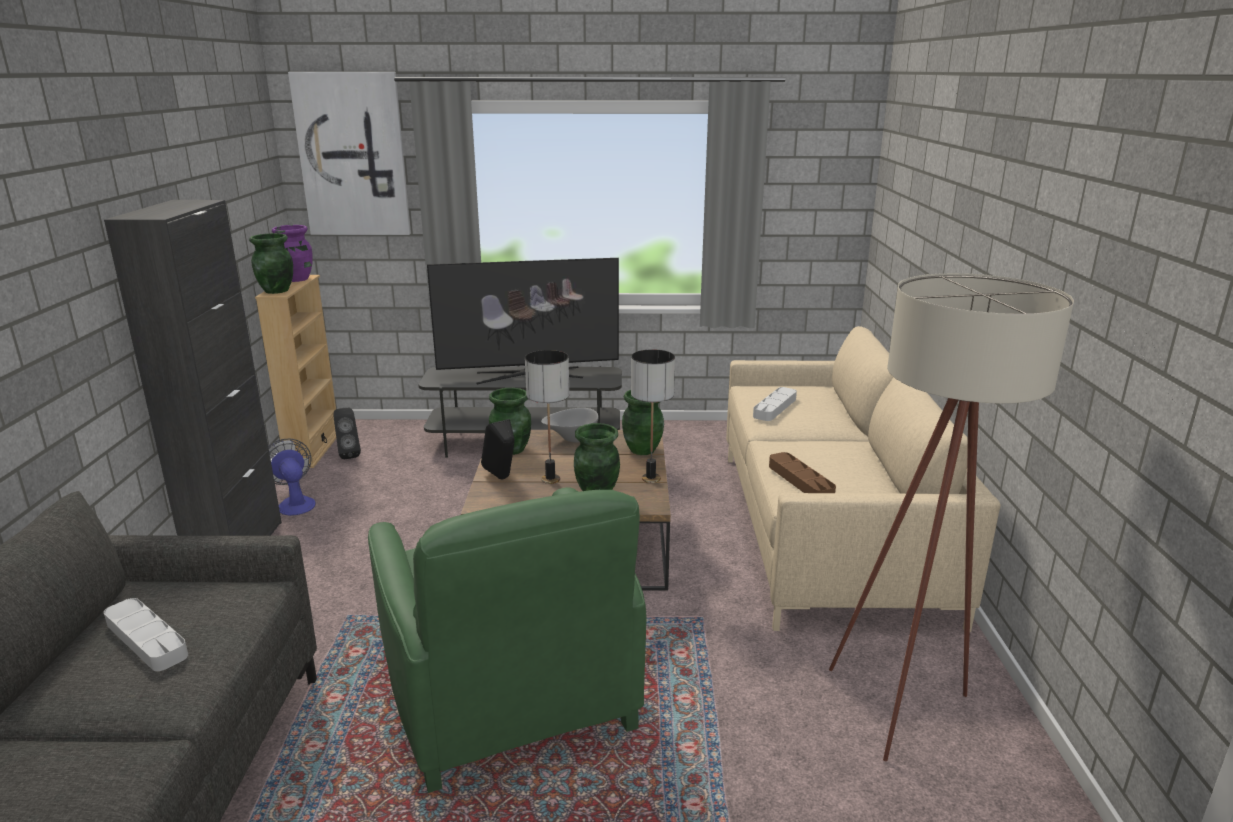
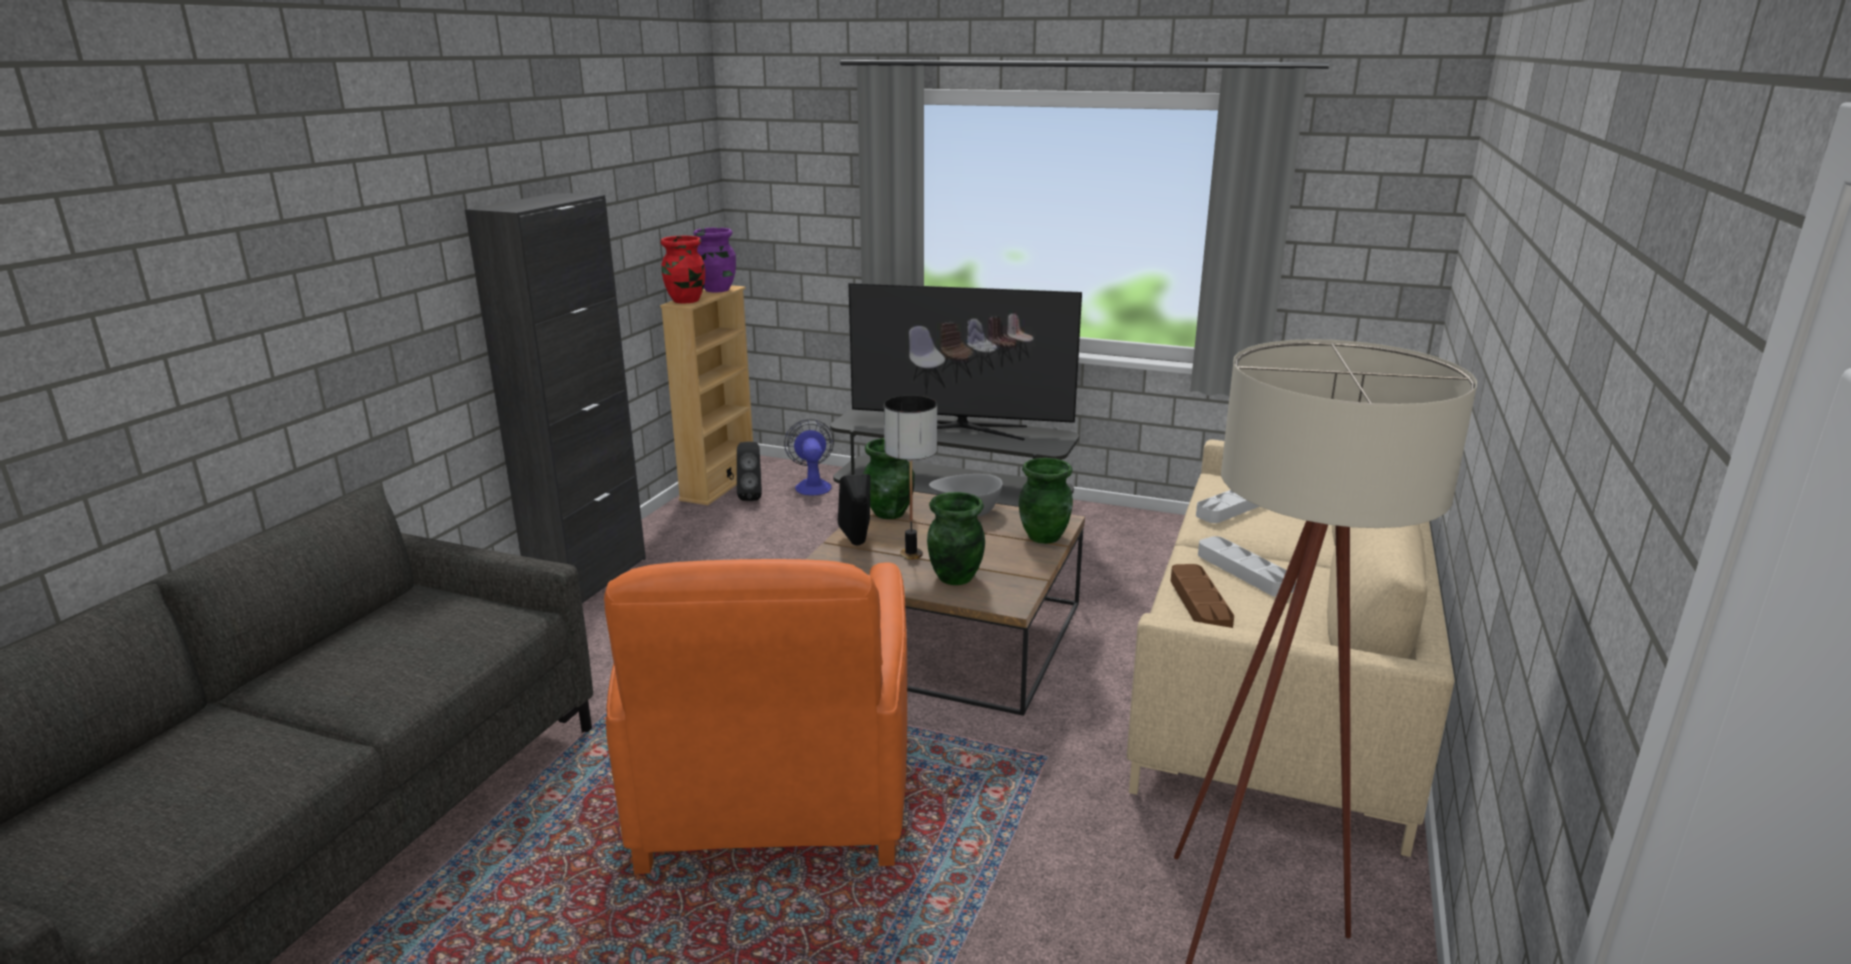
camera: 20 degrees right, 0 degrees up
grey tray [104,598,188,671] -> grey tray moved to [1198,536,1296,597]
green vase [249,233,293,294] -> red vase [661,236,705,303]
fan [268,439,316,516] -> fan moved to [784,419,834,496]
picture [288,72,411,235] -> none
green armchair [368,487,647,793] -> orange armchair [604,559,907,874]
table lamp [631,349,675,483] -> none

